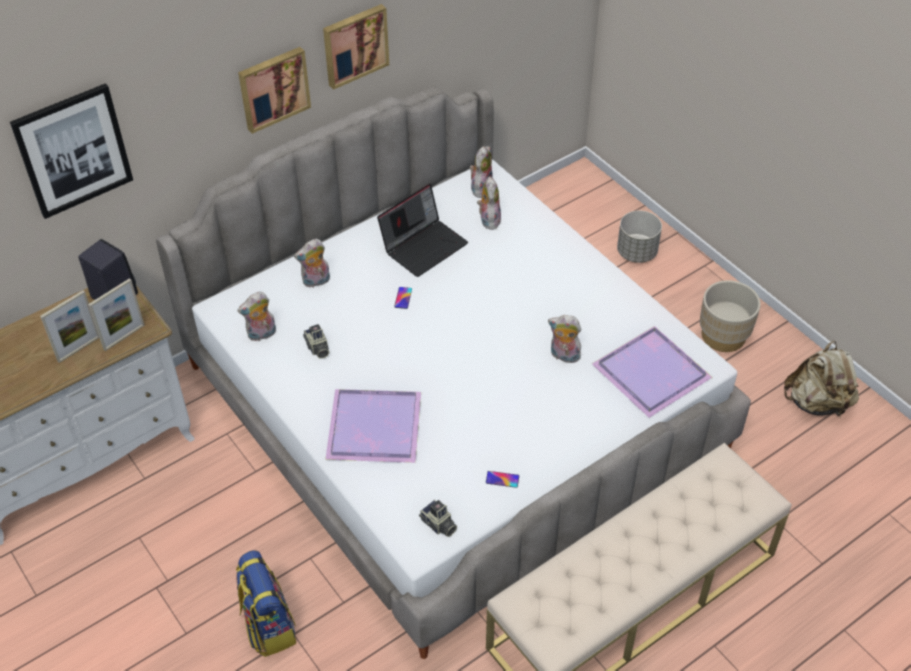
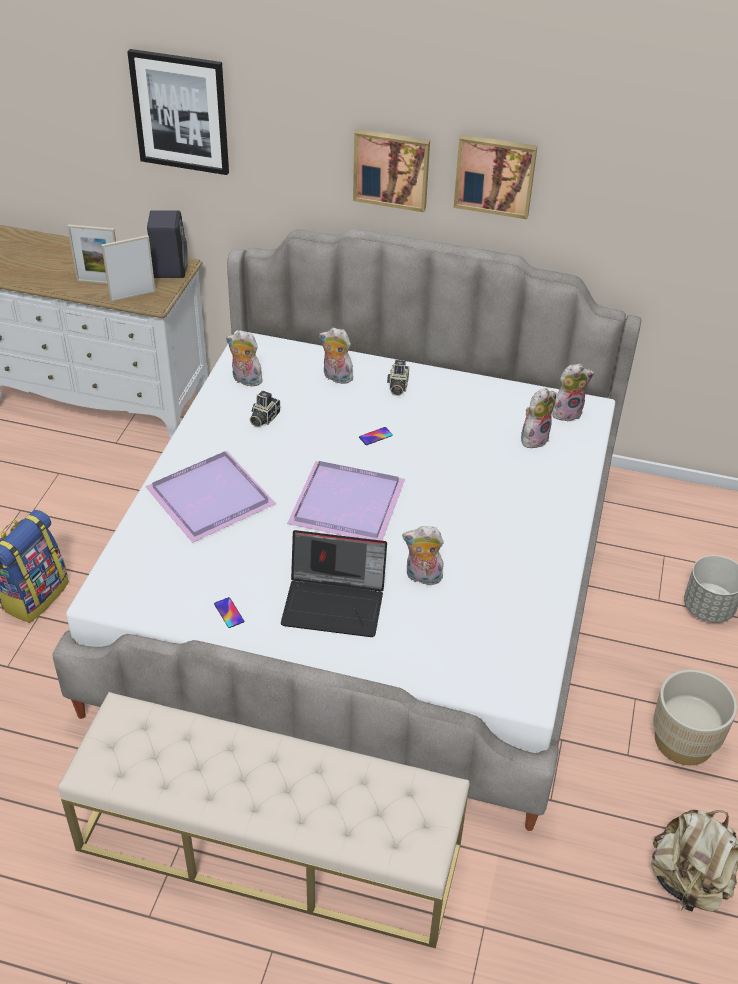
camera: 50 degrees right, 5 degrees down
picture frame [88,278,145,351] -> picture frame turned 150 degrees clockwise [101,235,156,302]
laptop [377,184,468,277] -> laptop moved to [281,530,387,637]
camera [419,500,457,537] -> camera moved to [387,360,409,396]
plush toy [548,315,581,363] -> plush toy turned 60 degrees counterclockwise [402,526,444,585]
purple tray [592,326,712,418] -> purple tray moved to [287,461,405,541]

